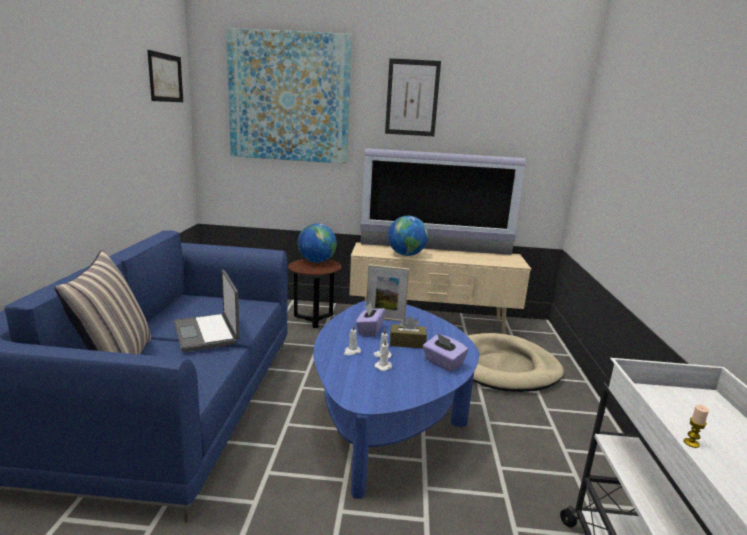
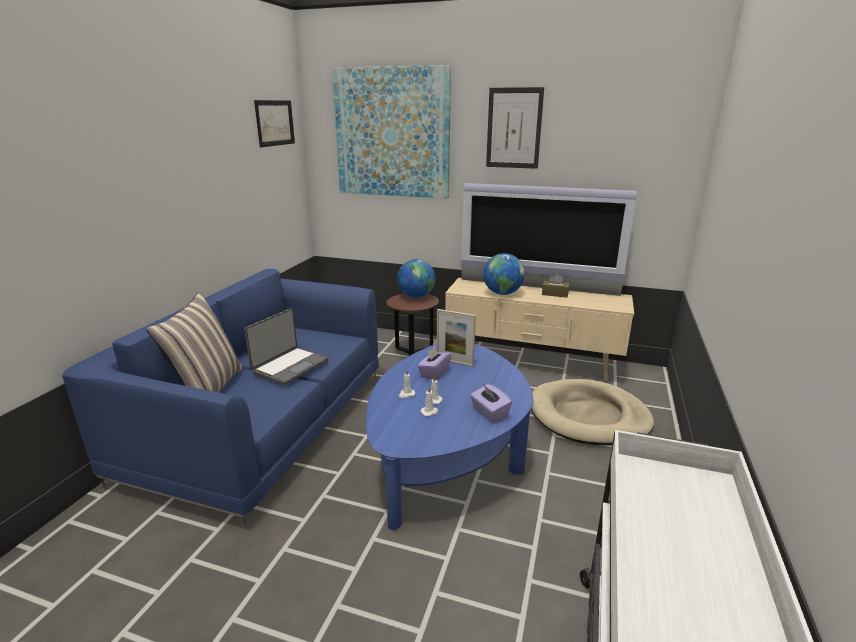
camera: 15 degrees right, 5 degrees up
laptop [174,270,240,352] -> laptop turned 135 degrees counterclockwise [244,308,329,385]
brown tissue box [390,316,427,349] -> brown tissue box moved to [542,274,569,298]
candle [684,405,709,448] -> none

